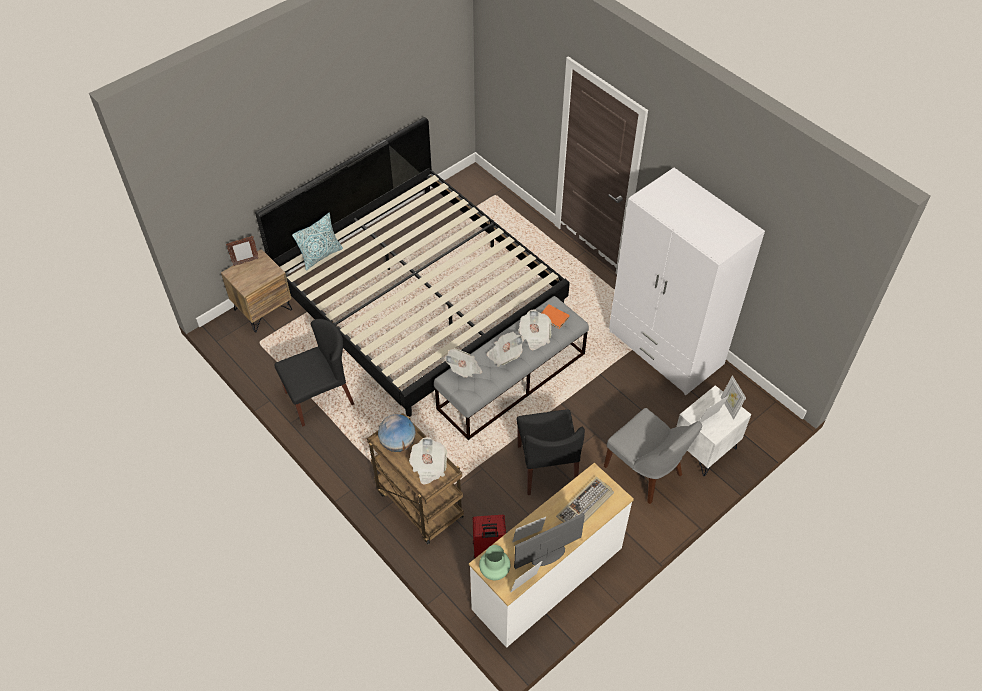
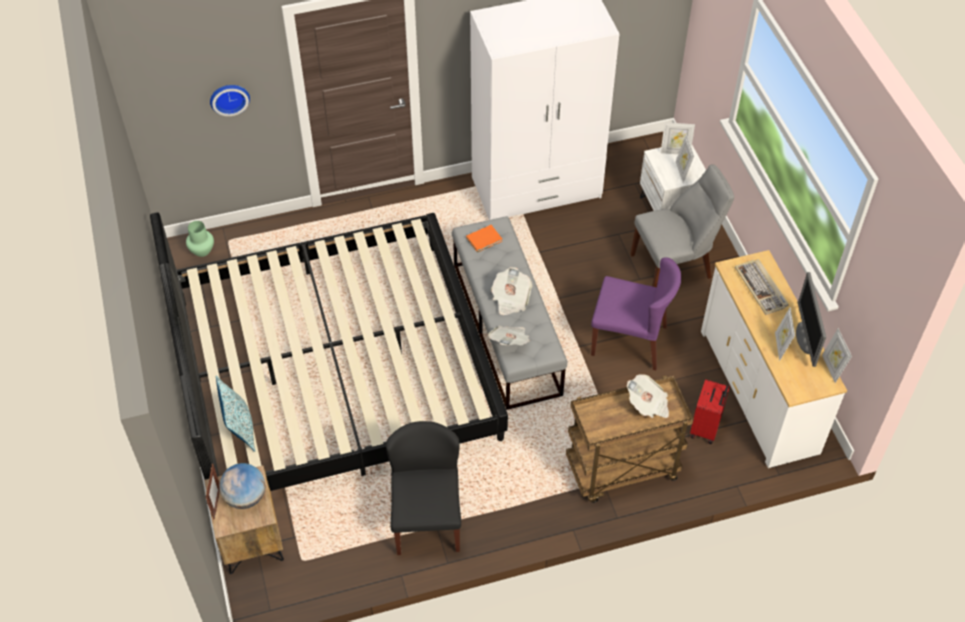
camera: 65 degrees left, 0 degrees up
globe [378,414,416,452] -> globe moved to [219,463,265,509]
green vase [479,545,510,580] -> green vase moved to [186,221,214,257]
black chair [517,409,585,495] -> purple chair [591,257,681,370]
newspaper [518,309,551,350] -> none
none -> wall clock [210,85,250,116]

